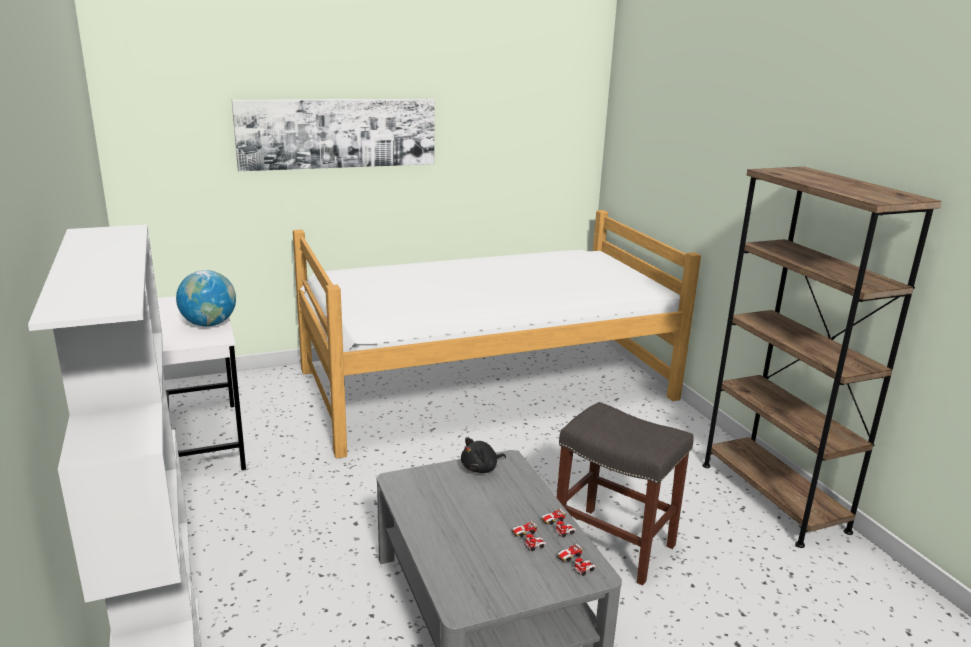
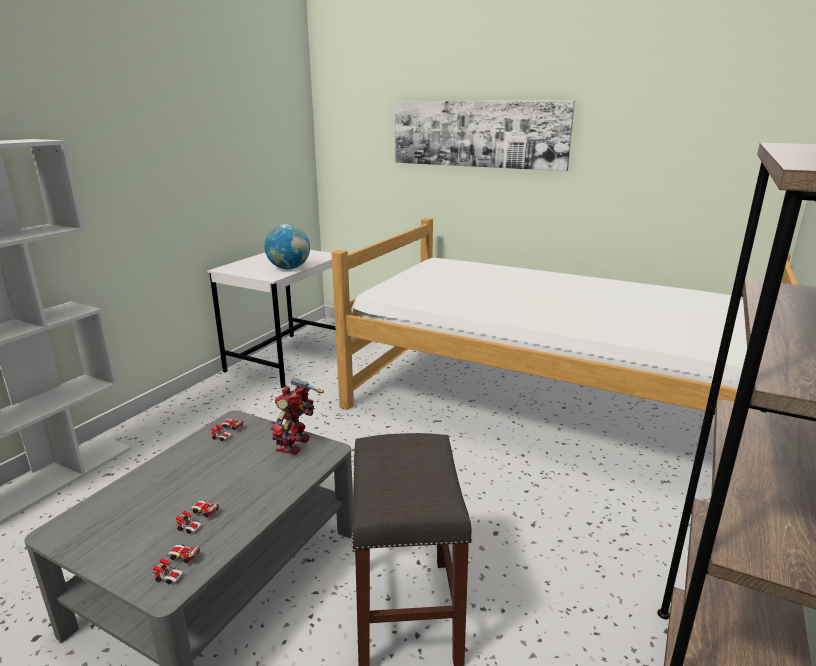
camera: 50 degrees right, 0 degrees up
black plush toy [461,437,506,473] -> toy robot [270,378,324,455]
toy car [541,508,576,538] -> toy car moved to [211,419,243,441]

